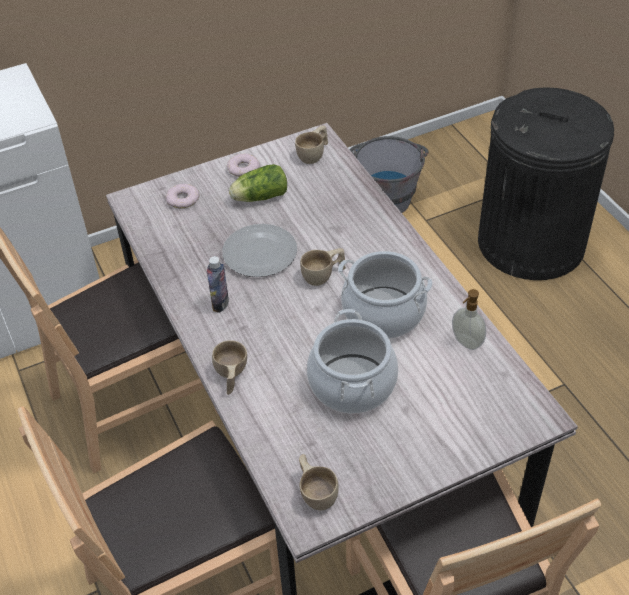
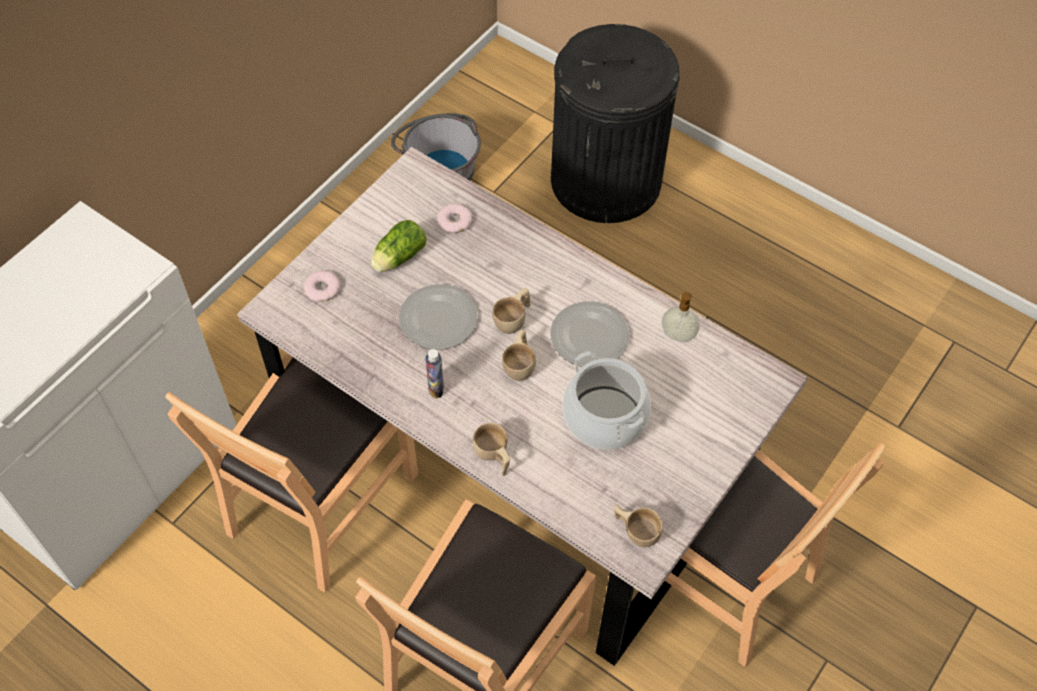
camera: 30 degrees left, 10 degrees up
donut [227,153,260,177] -> donut moved to [437,204,472,233]
beige cup [295,125,328,164] -> beige cup moved to [502,330,536,381]
cooking pot [338,251,433,338] -> plate [550,301,630,367]

